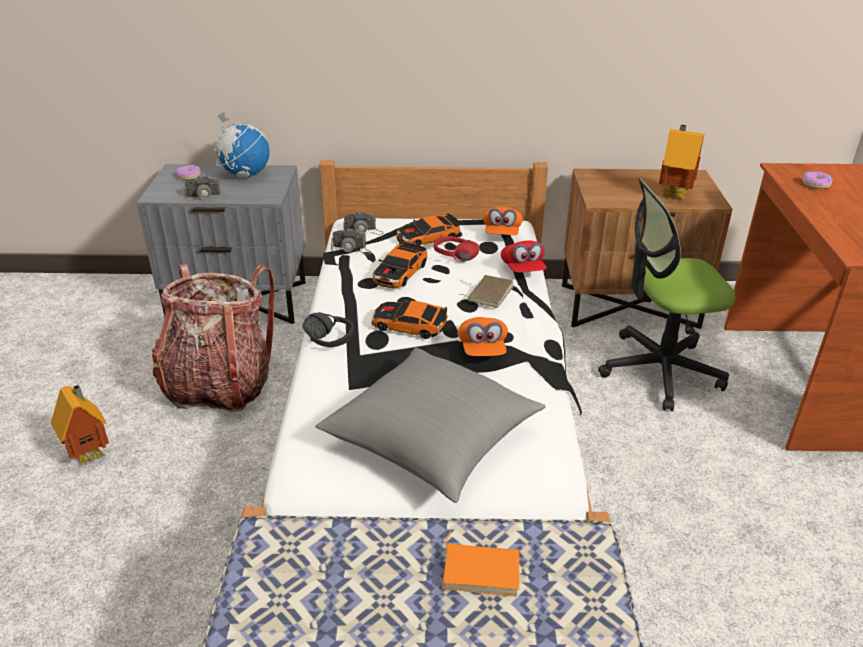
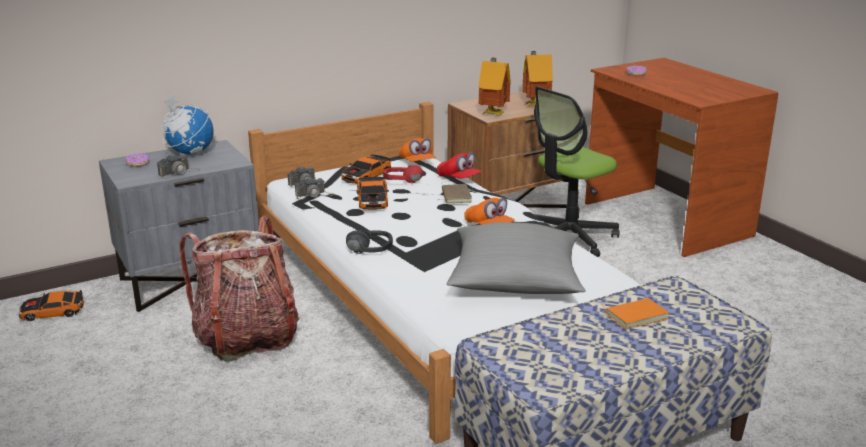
camera: 30 degrees left, 10 degrees down
toy house [51,385,109,465] -> toy house moved to [478,58,511,116]
toy car [371,299,448,339] -> toy car moved to [19,290,84,321]

